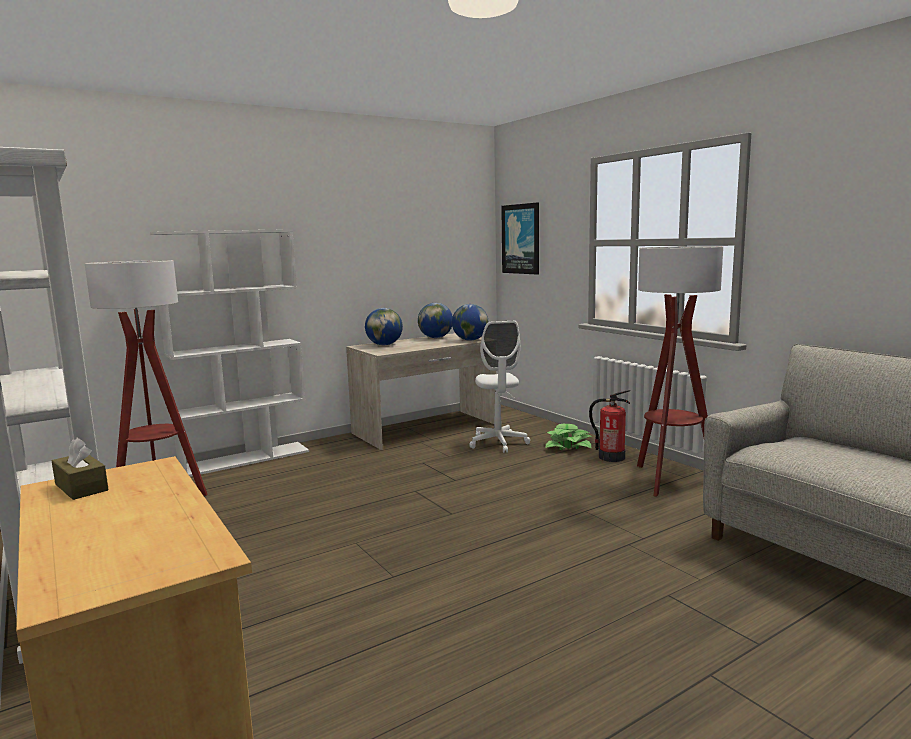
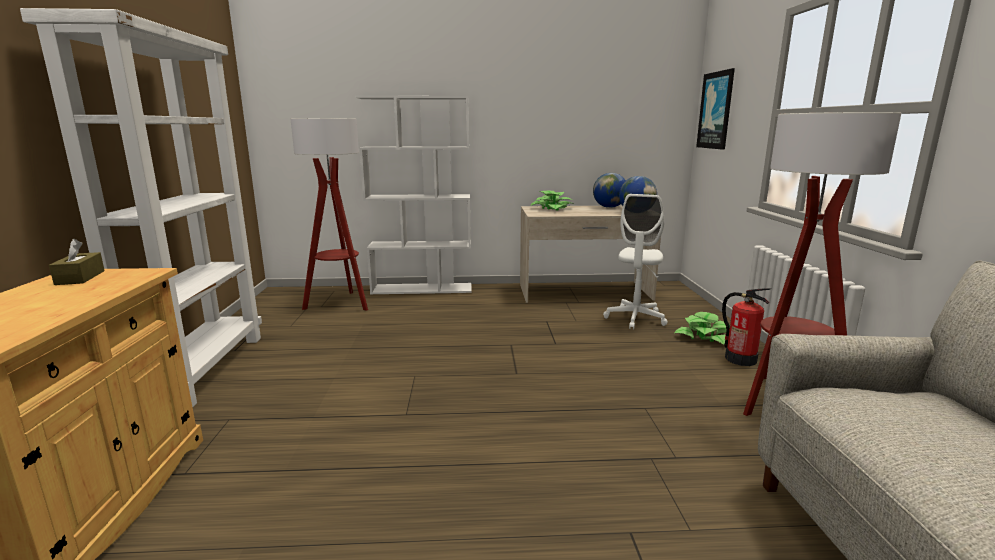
camera: 30 degrees right, 5 degrees up
globe [365,308,403,345] -> potted plant [530,190,574,211]

